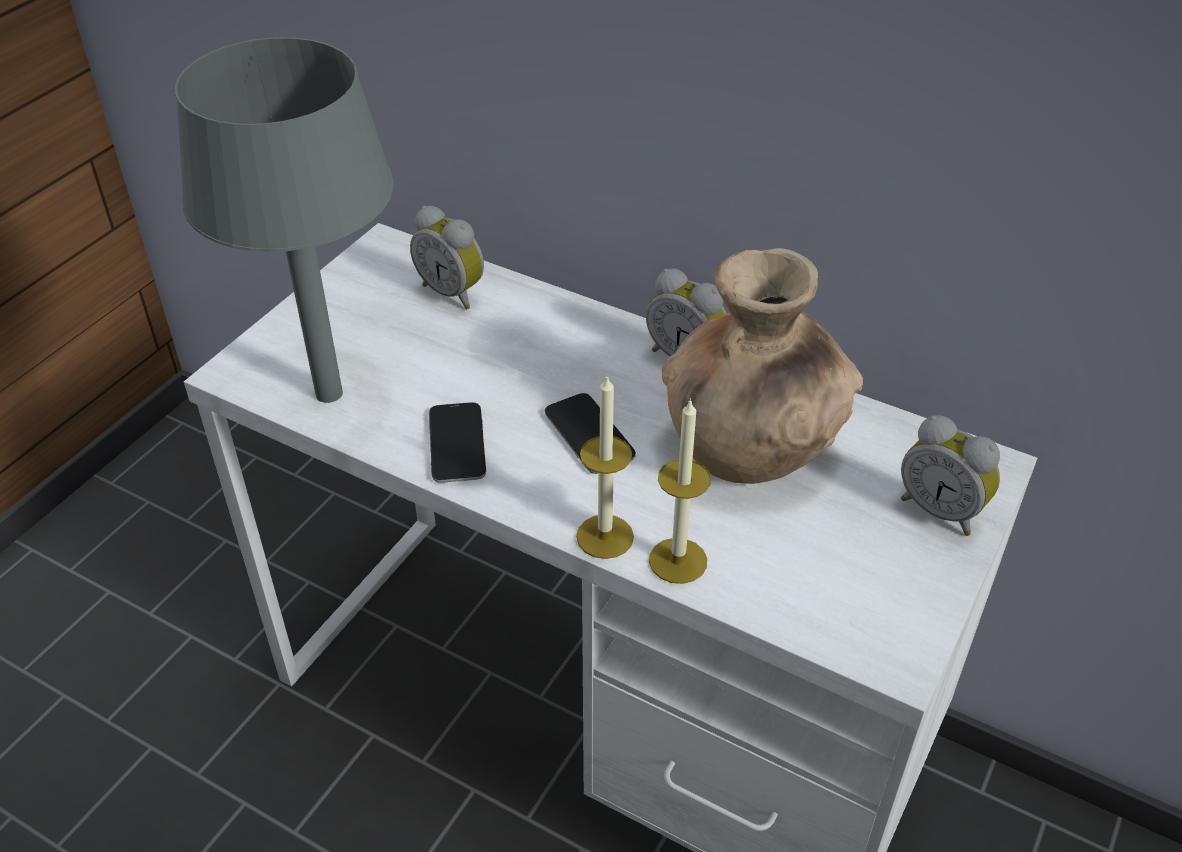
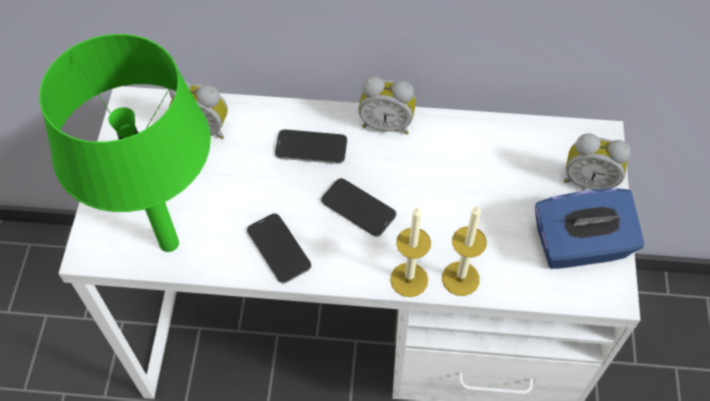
camera: 25 degrees left, 15 degrees up
grey table lamp [175,37,394,403] -> green table lamp [39,34,211,252]
brown vase [662,248,863,484] -> none
none -> phone [275,130,347,164]
none -> blue tissue box [535,188,644,269]

